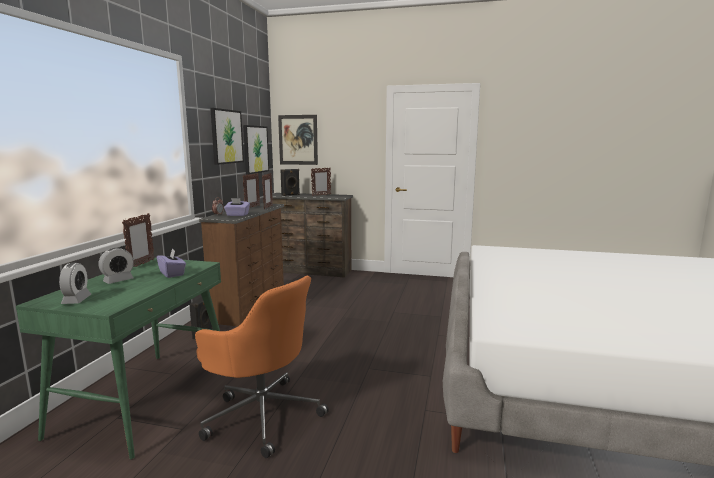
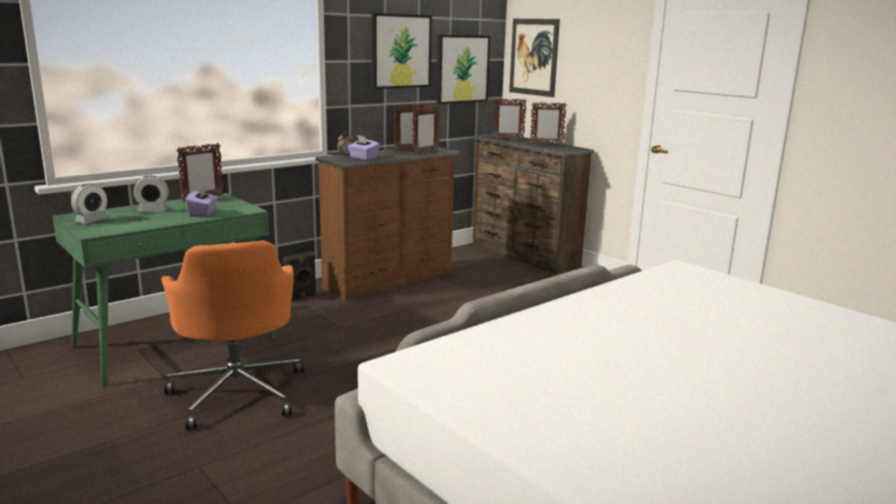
camera: 35 degrees right, 5 degrees up
black speaker [281,169,300,196] -> picture frame [493,98,527,140]

